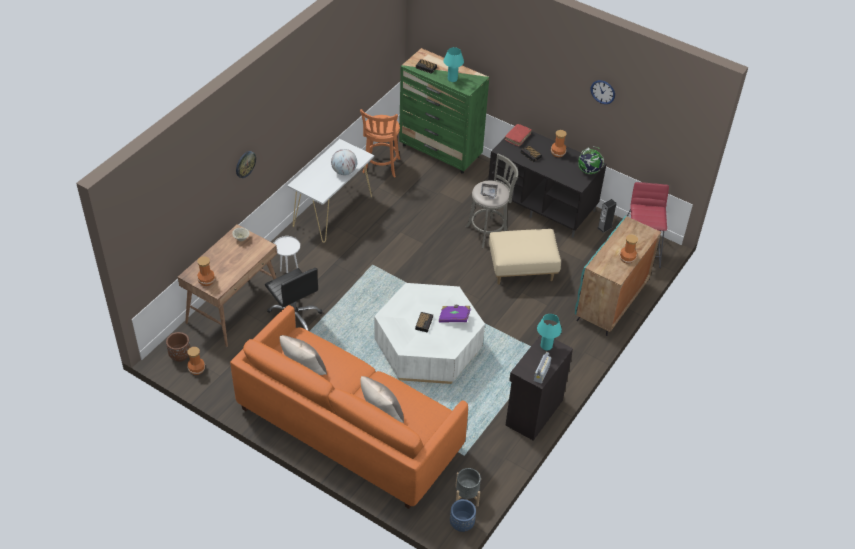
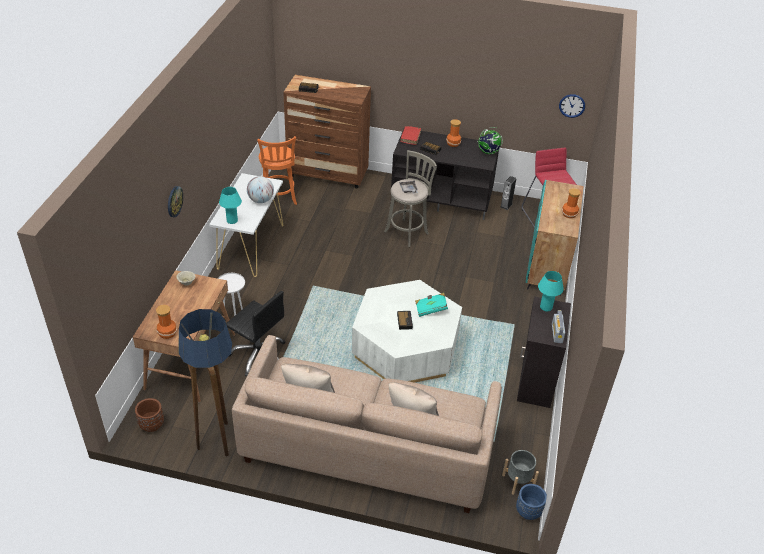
camera: 20 degrees left, 5 degrees down
vase [187,347,205,375] -> none
orange sofa [230,305,468,509] -> beige sofa [232,335,502,513]
green dresser [399,48,489,174] -> brown dresser [283,75,371,189]
purple book [439,305,471,322] -> turquoise book [415,293,448,317]
turquoise table lamp [443,47,464,82] -> turquoise table lamp moved to [219,187,242,224]
beige ottoman [489,229,561,285] -> none
wall clock [591,80,615,104] -> wall clock moved to [559,94,585,118]
none -> floor lamp [178,309,232,457]

